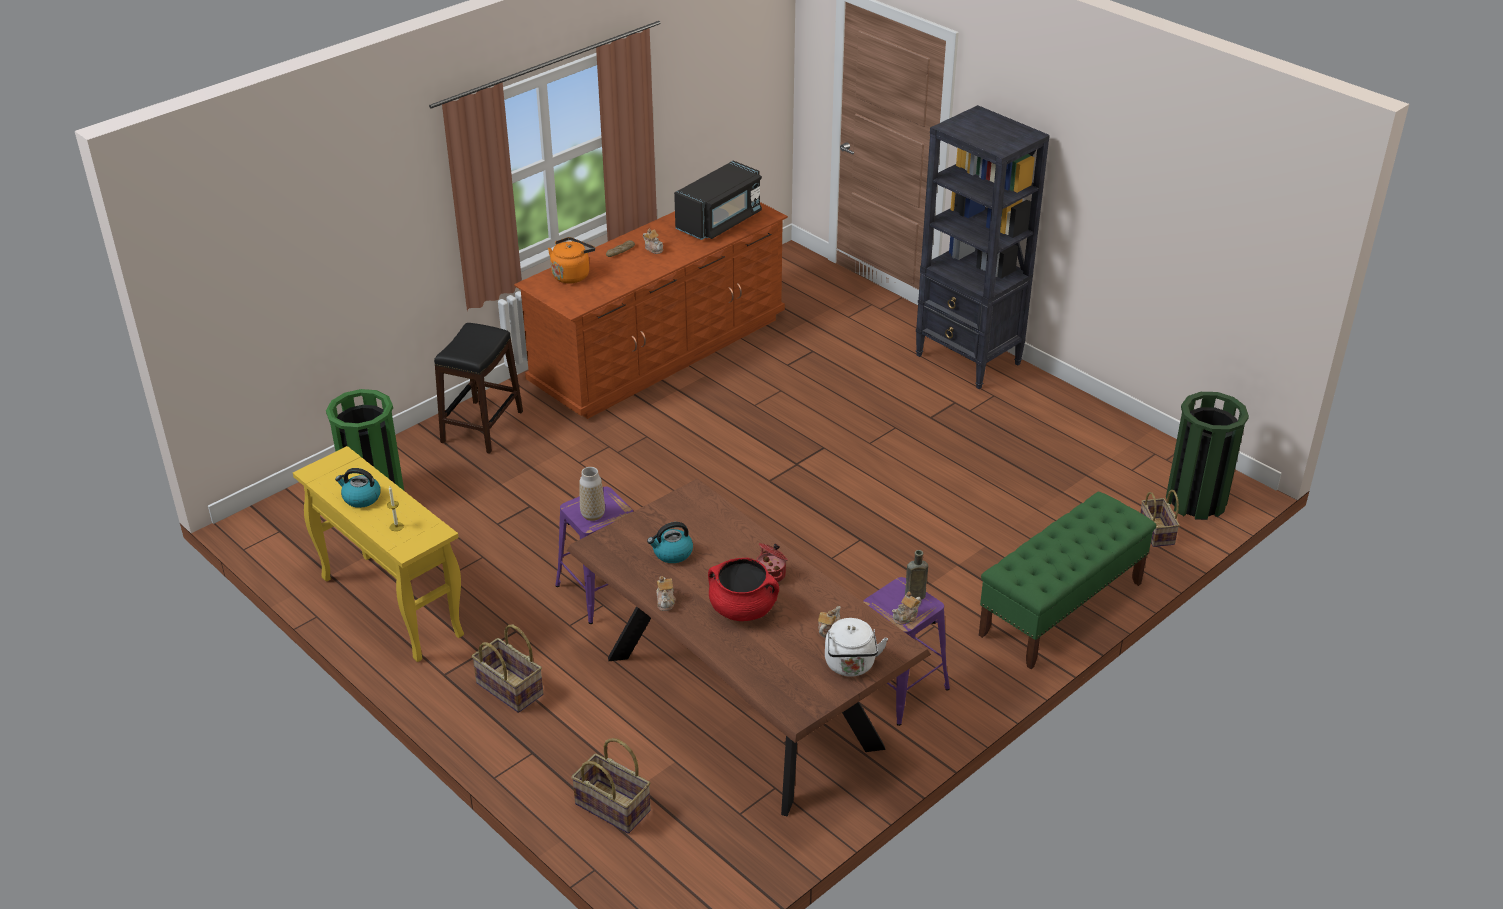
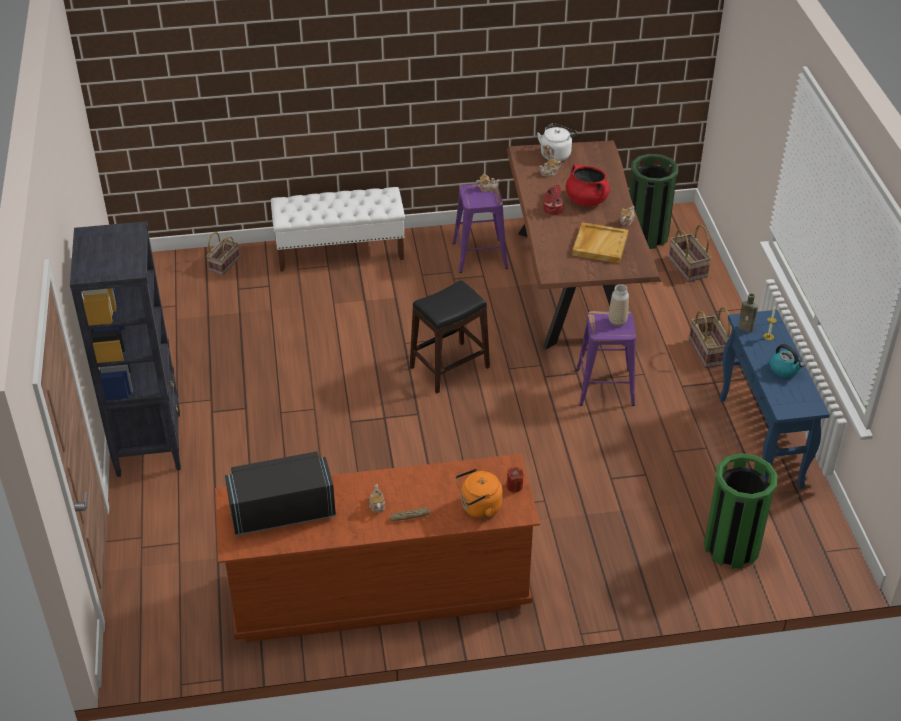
camera: 145 degrees left, 5 degrees up
yellow console table [293,446,464,662] -> blue console table [719,310,830,489]
black stool [434,323,523,454] -> black stool moved to [410,281,490,393]
kettle [647,522,693,563] -> beige tray [572,222,628,263]
brown bottle [905,550,928,599] -> brown bottle moved to [738,293,758,333]
green bench [979,492,1156,669] -> white bench [271,187,405,272]
green trash can [1166,392,1249,520] -> green trash can moved to [629,154,678,249]
none -> red candle [506,467,523,492]

